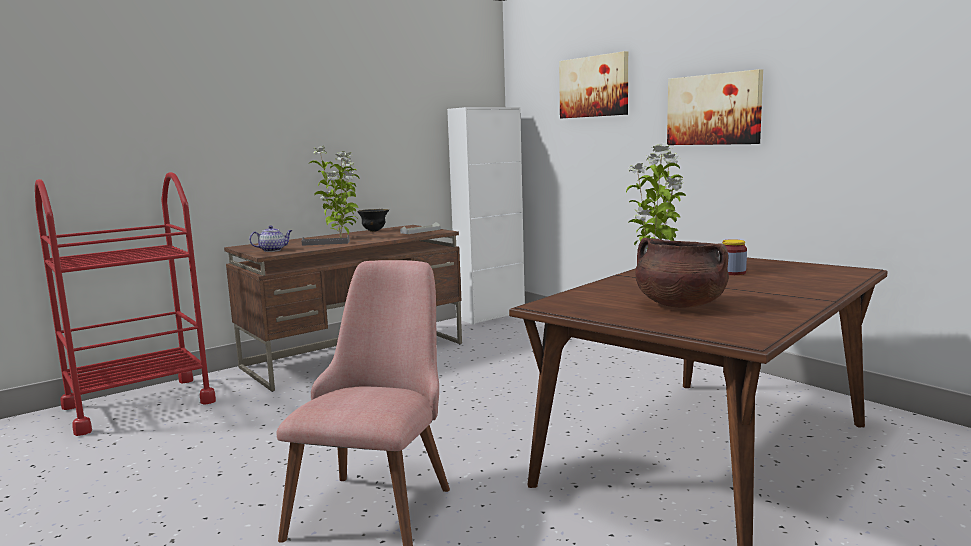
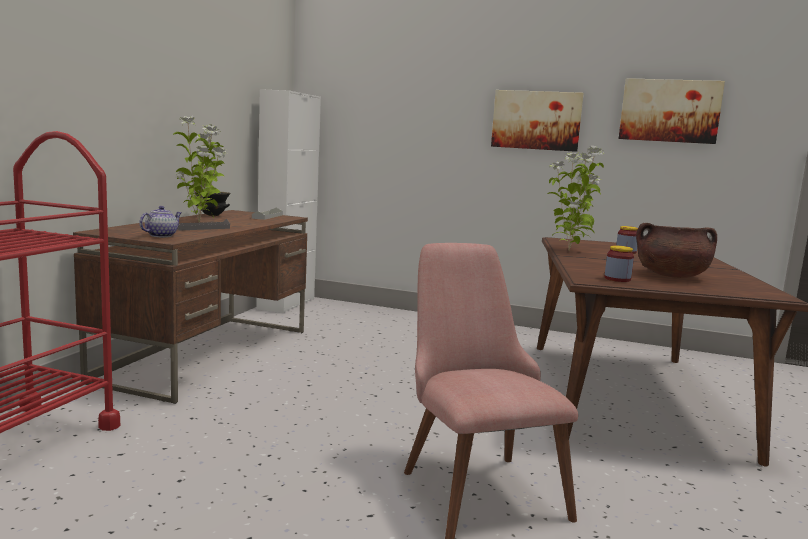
camera: 35 degrees left, 0 degrees up
picture [559,51,628,118] -> picture moved to [619,78,725,144]
none -> jar [604,246,634,282]

